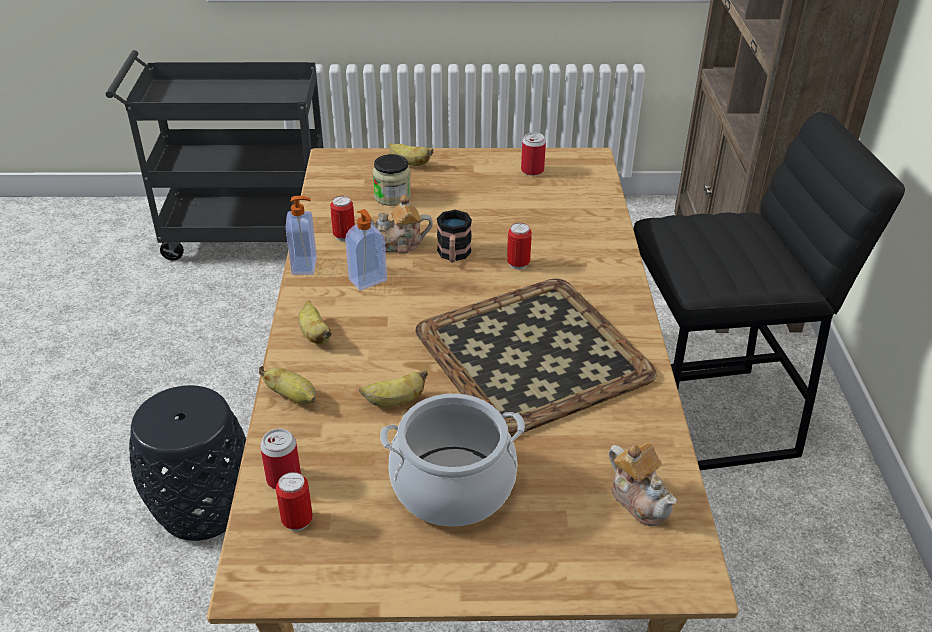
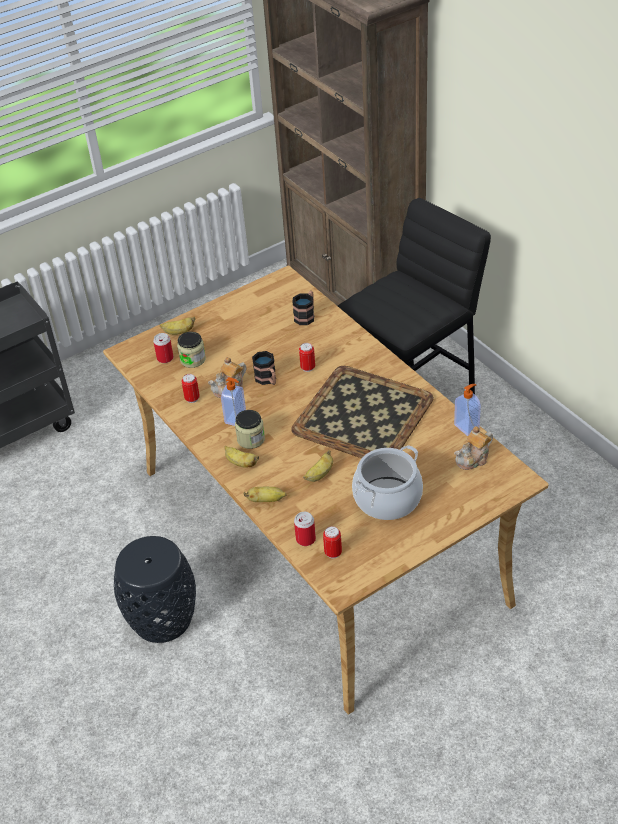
camera: 30 degrees left, 5 degrees up
soap dispenser [286,196,317,275] -> soap dispenser moved to [454,384,481,436]
can [521,132,546,176] -> can moved to [153,333,174,363]
teapot [609,442,677,526] -> teapot turned 120 degrees clockwise [454,426,493,470]
none -> jar [235,410,265,449]
none -> mug [292,291,314,325]

